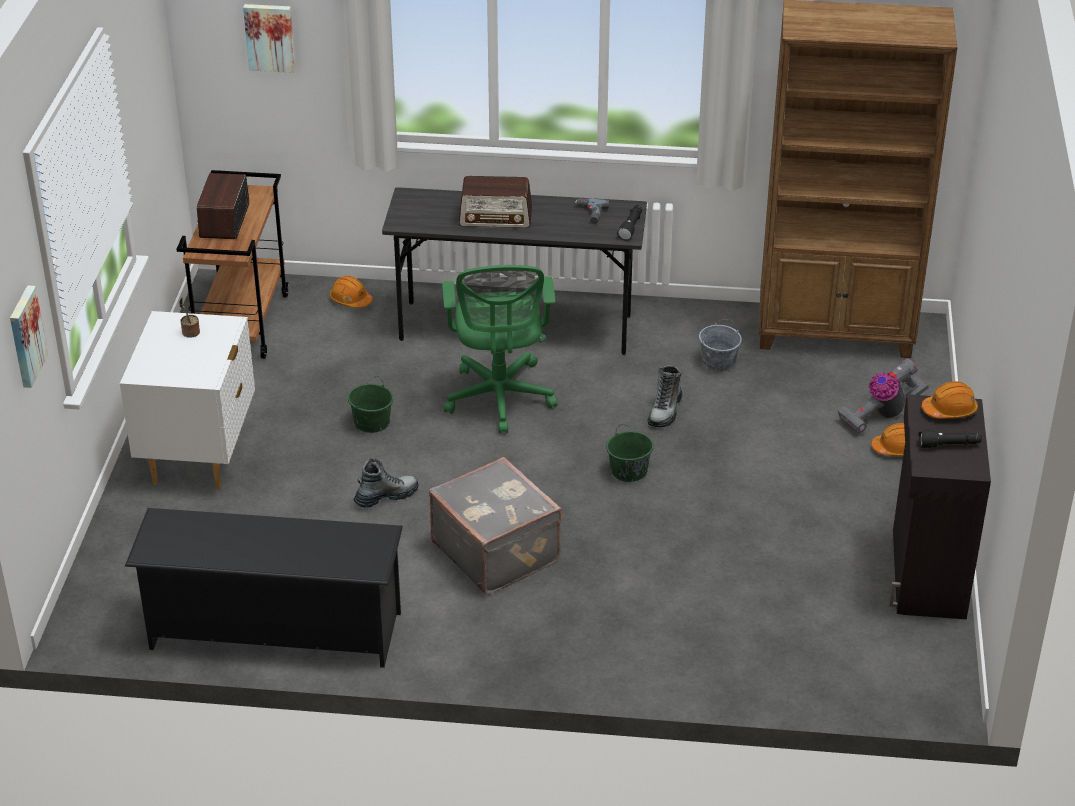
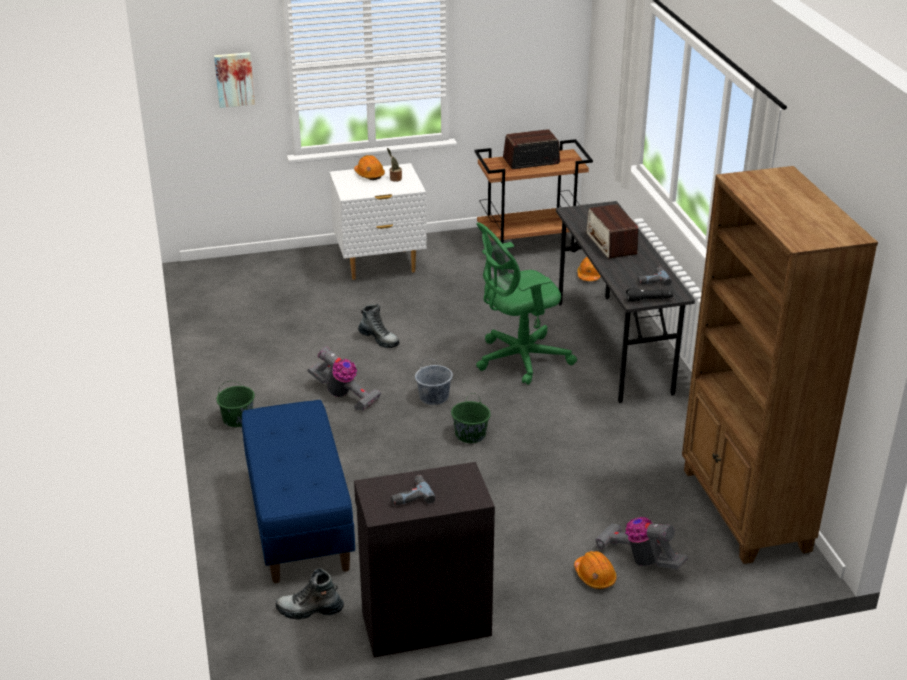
camera: 70 degrees right, 5 degrees down
black shoe rack [125,508,403,668] -> none
picture [243,4,296,73] -> none
green bucket [348,376,393,433] -> green bucket moved to [217,381,255,427]
grey suitcase [429,457,562,595] -> vacuum cleaner [307,347,381,411]
boot [648,365,682,427] -> boot moved to [276,568,344,620]
grey bucket [699,319,742,372] -> grey bucket moved to [415,358,453,405]
black flashlight [918,430,982,448] -> power drill [391,475,436,505]
orange hard hat [922,381,978,419] -> orange hard hat moved to [354,155,385,180]
none -> blue bench [242,400,355,583]

